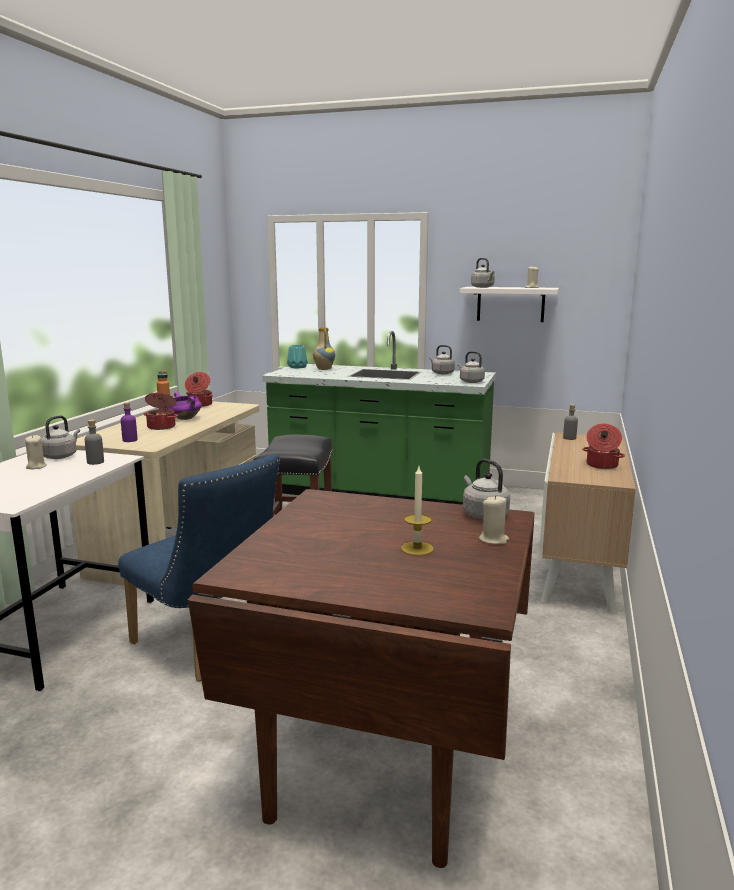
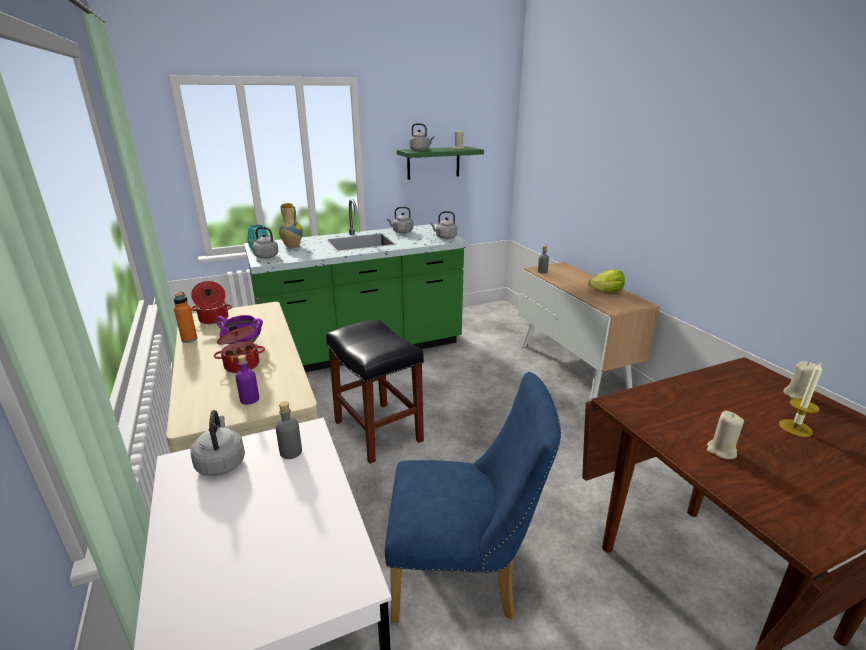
camera: 40 degrees left, 10 degrees up
beige candle [25,435,47,469] -> beige candle moved to [707,411,744,459]
white shelf [460,287,559,322] -> green shelf [397,147,484,180]
grey kettle [463,459,510,520] -> grey kettle moved to [249,227,278,258]
cooking pot [582,424,625,469] -> lettuce [589,269,625,292]

